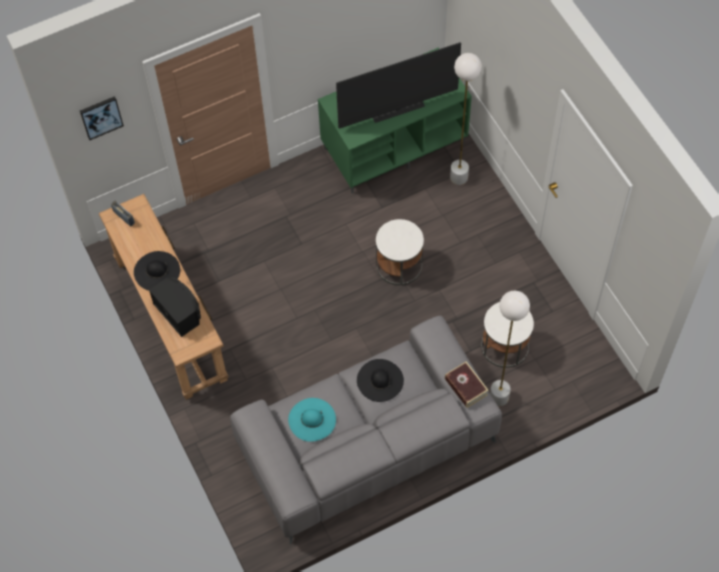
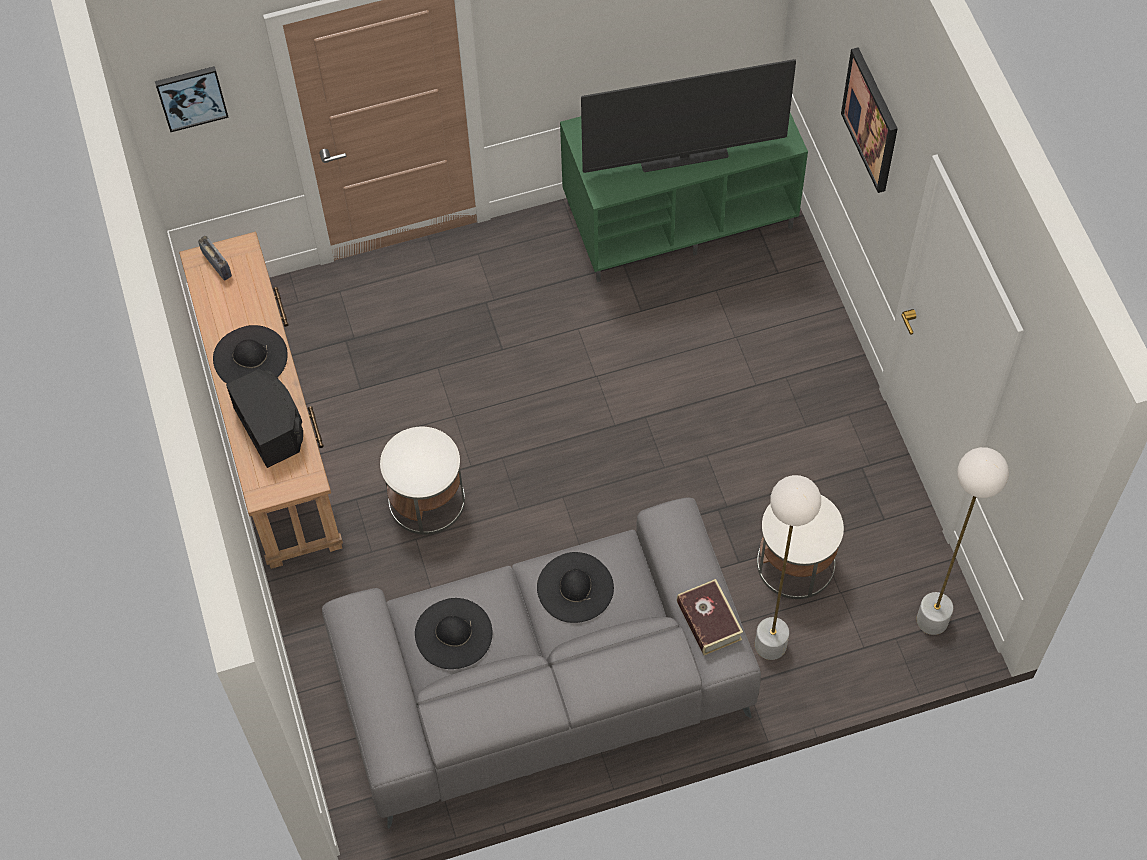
camera: 10 degrees right, 0 degrees up
turquoise hat [288,398,336,442] -> black hat [415,598,492,669]
white side table [376,219,424,285] -> white side table moved to [380,427,465,535]
white floor lamp [450,53,482,185] -> white floor lamp moved to [916,447,1009,635]
none -> picture [841,47,898,193]

